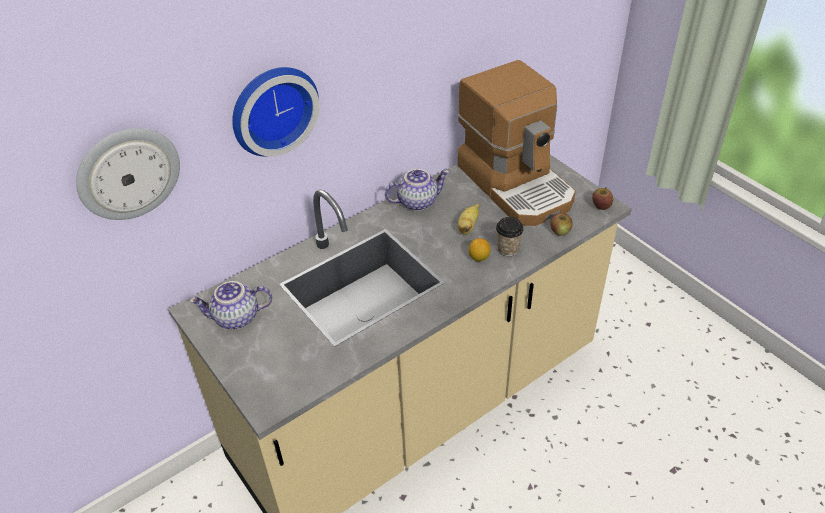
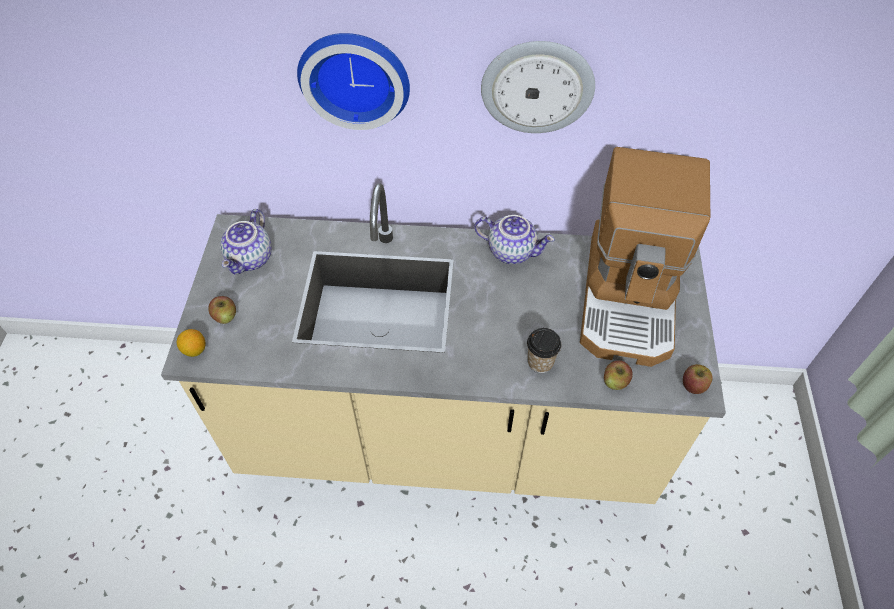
camera: 40 degrees right, 10 degrees up
wall clock [76,128,180,220] -> wall clock moved to [481,41,595,133]
teapot [189,281,272,329] -> teapot turned 105 degrees counterclockwise [220,209,272,274]
banana [458,204,479,235] -> none
lemon [469,238,490,261] -> lemon moved to [177,329,205,357]
none -> apple [208,296,236,324]

